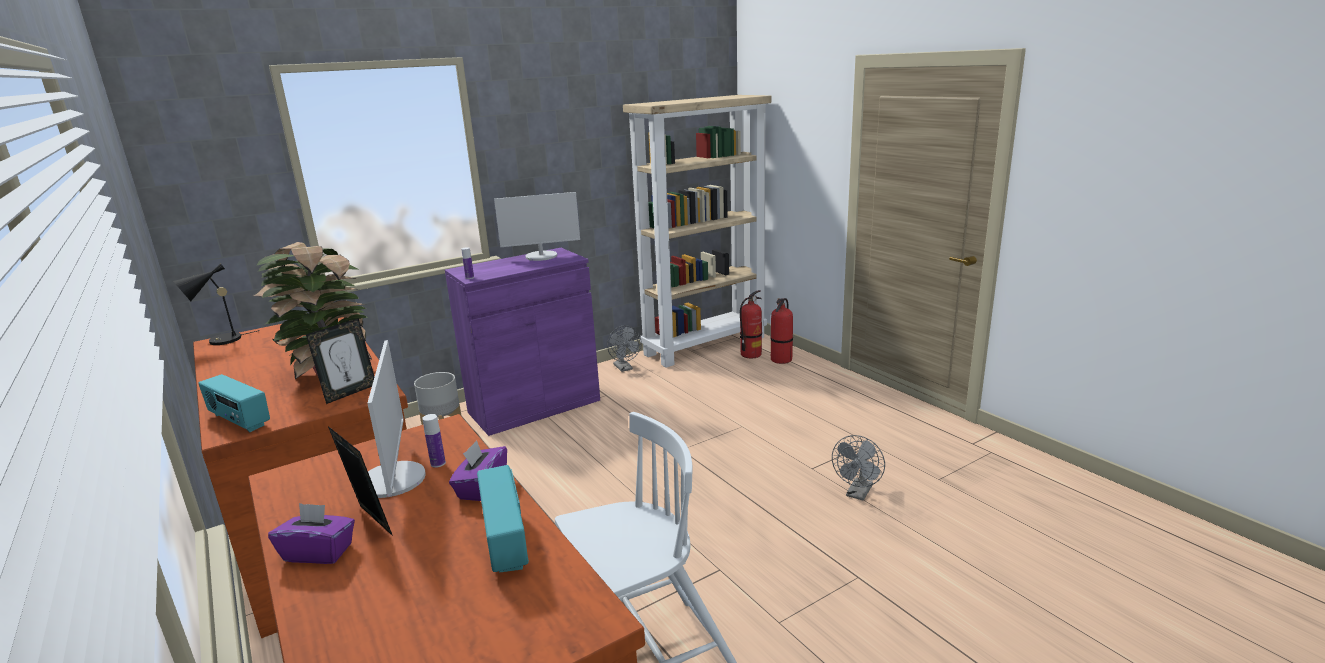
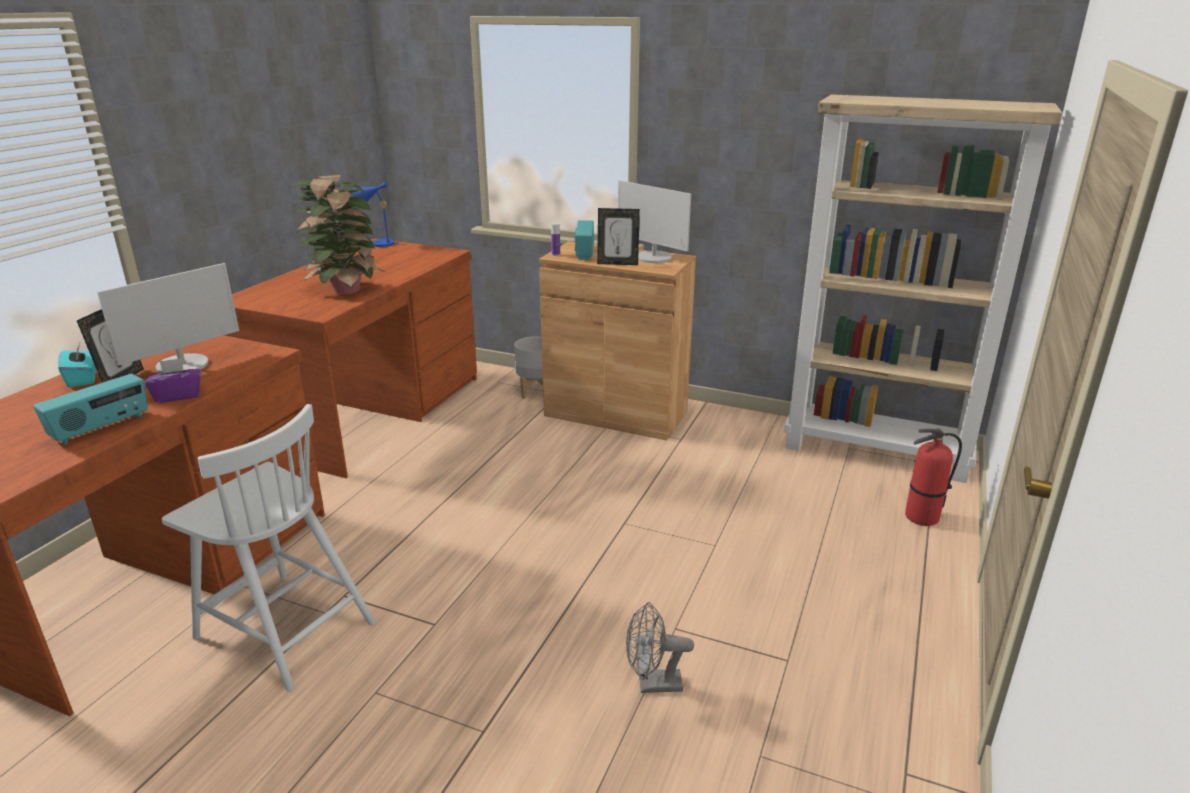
camera: 55 degrees right, 5 degrees up
black table lamp [173,264,260,345] -> blue table lamp [352,182,406,247]
radio [198,374,270,432] -> radio moved to [574,220,594,260]
purple tissue box [268,503,355,564] -> turquoise tissue box [58,343,96,387]
picture frame [306,318,374,404] -> picture frame moved to [597,208,640,265]
bottle [422,414,446,468] -> none
purple cabinet [445,248,600,436] -> brown cabinet [539,241,696,440]
grey fan [607,325,641,372] -> none
fire extinguisher [740,290,762,359] -> none

